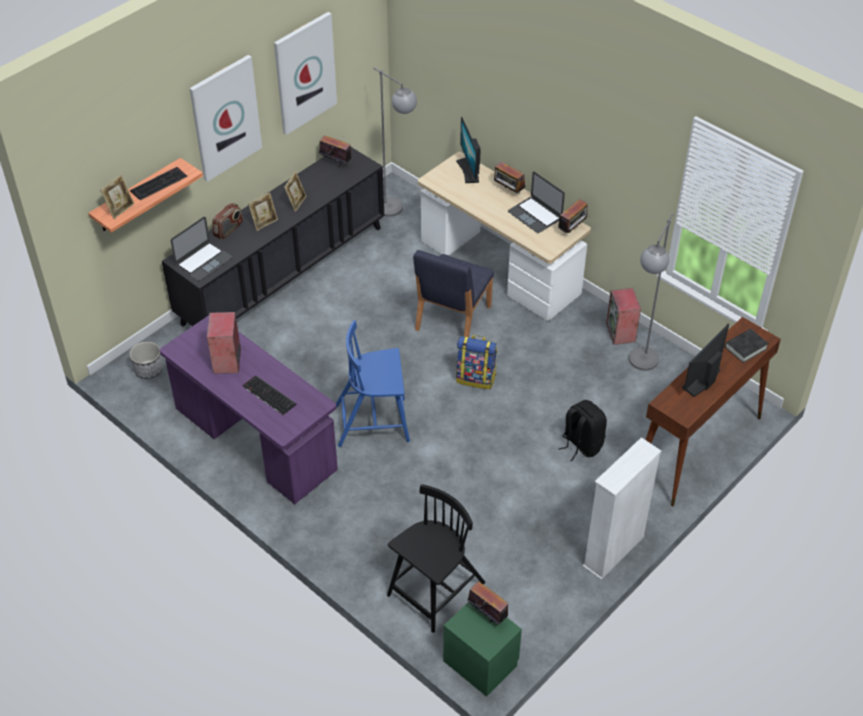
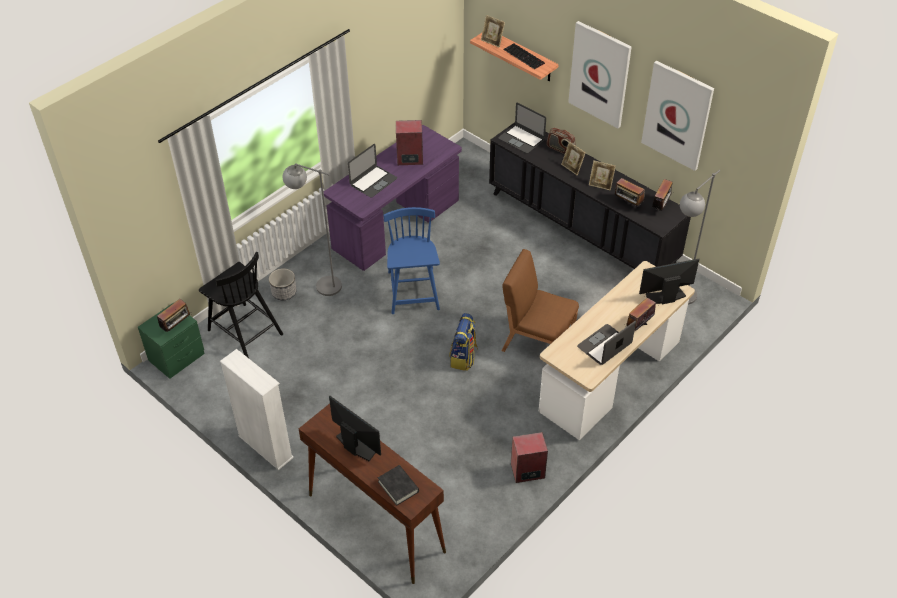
camera: 90 degrees right, 0 degrees up
planter [130,342,163,379] -> planter moved to [269,268,296,300]
keyboard [242,375,297,415] -> laptop [348,144,397,198]
blue chair [413,250,494,337] -> brown chair [502,249,579,352]
radio [558,199,588,235] -> radio moved to [615,178,645,206]
black backpack [559,400,607,461] -> none
grey floor lamp [629,214,674,371] -> grey floor lamp moved to [282,163,342,296]

